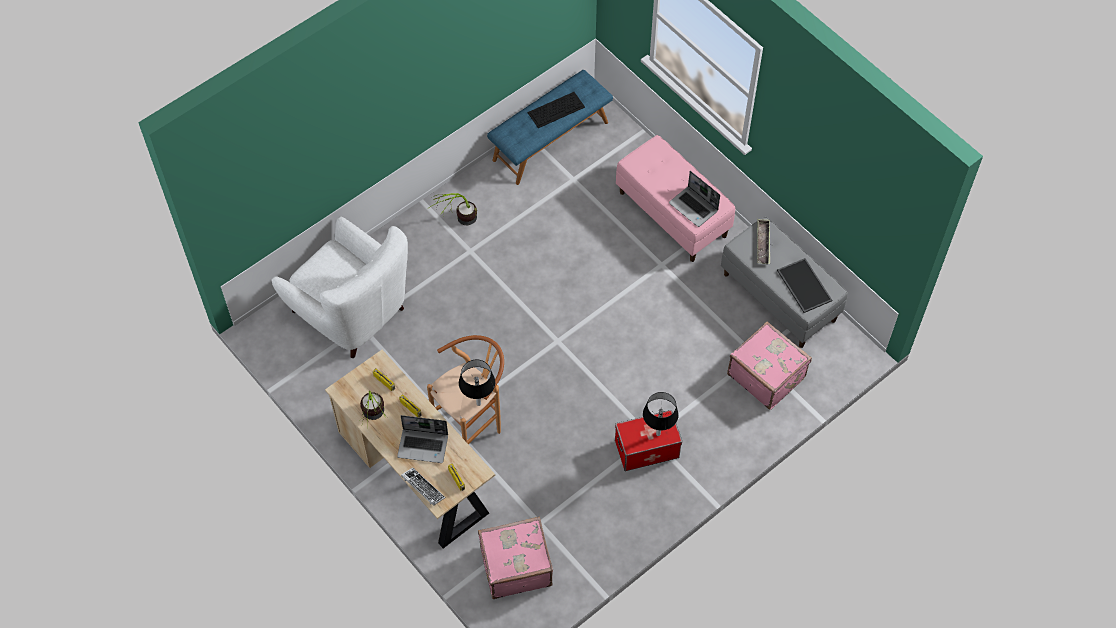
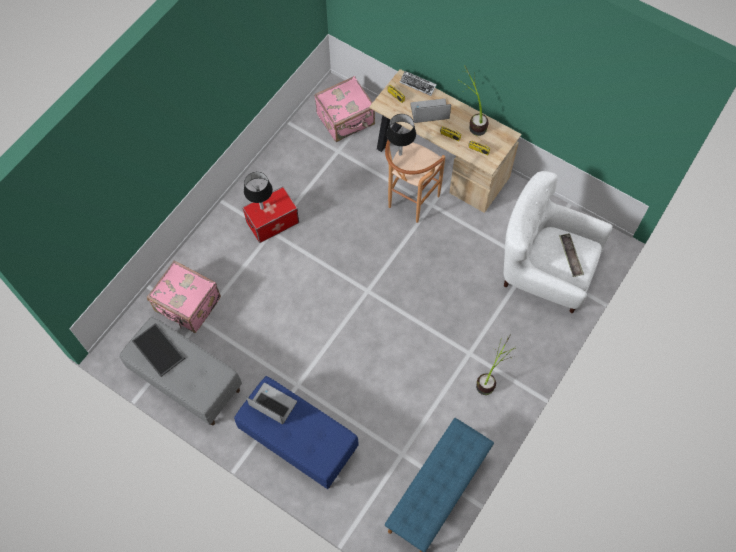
camera: 165 degrees right, 5 degrees up
keyboard [527,92,585,128] -> none
pink bench [616,135,735,262] -> blue bench [234,376,358,489]
tray [757,219,770,264] -> tray moved to [559,233,584,277]

